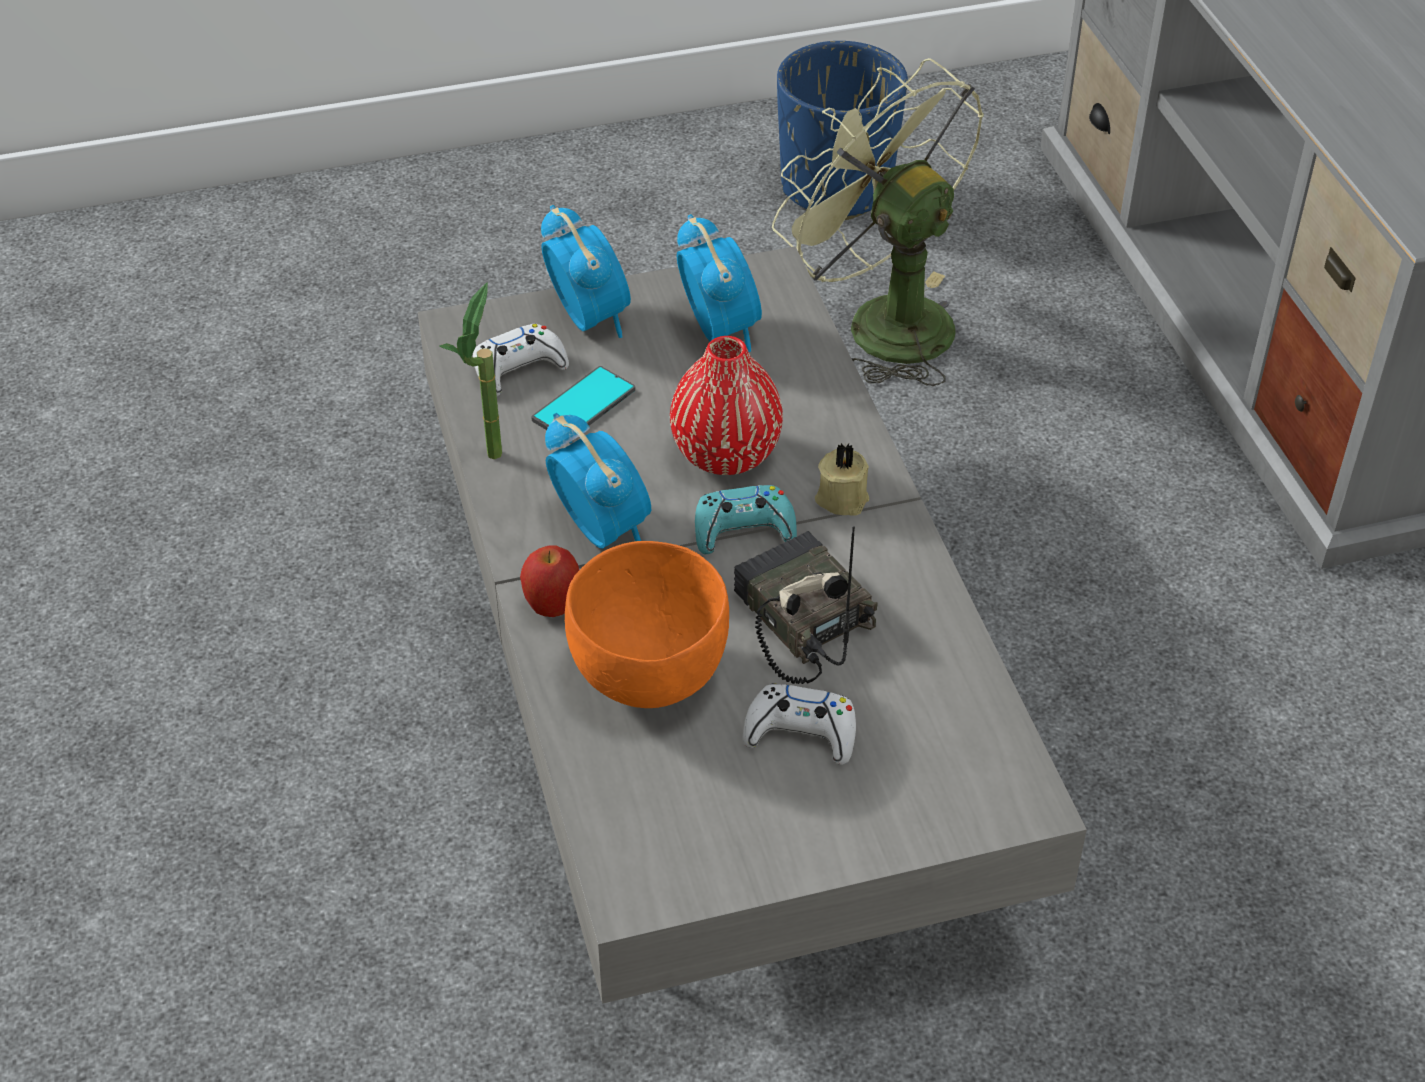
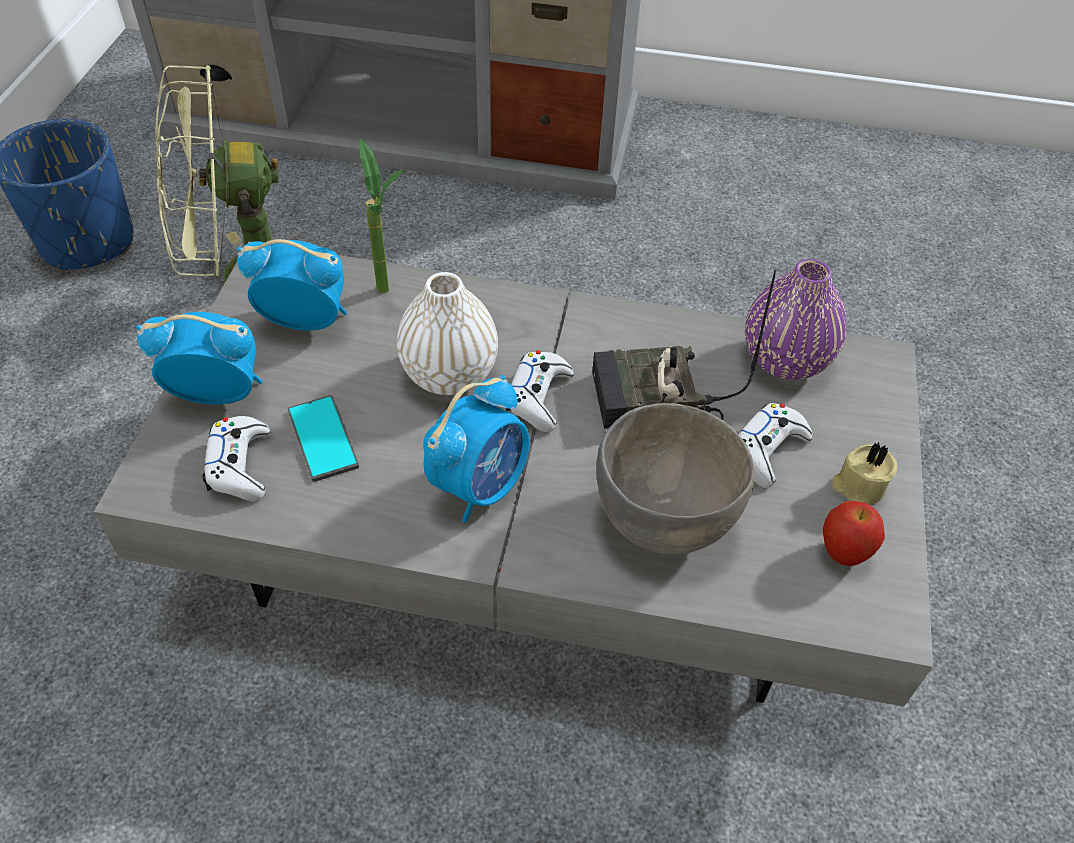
camera: 65 degrees left, 5 degrees up
potted plant [439,283,502,459] -> potted plant moved to [359,138,405,293]
apple [520,545,579,617] -> apple moved to [823,501,885,566]
alarm clock [545,413,651,549] -> alarm clock turned 135 degrees clockwise [423,374,530,523]
orange bowl [565,541,729,708] -> grey bowl [596,403,754,554]
red vase [670,336,783,475] -> white vase [397,272,498,395]
turquoise game controller [695,485,797,554] -> white game controller [506,350,574,432]
beige candle [815,443,869,516] -> beige candle moved to [832,442,897,505]
none -> purple vase [745,259,847,380]

